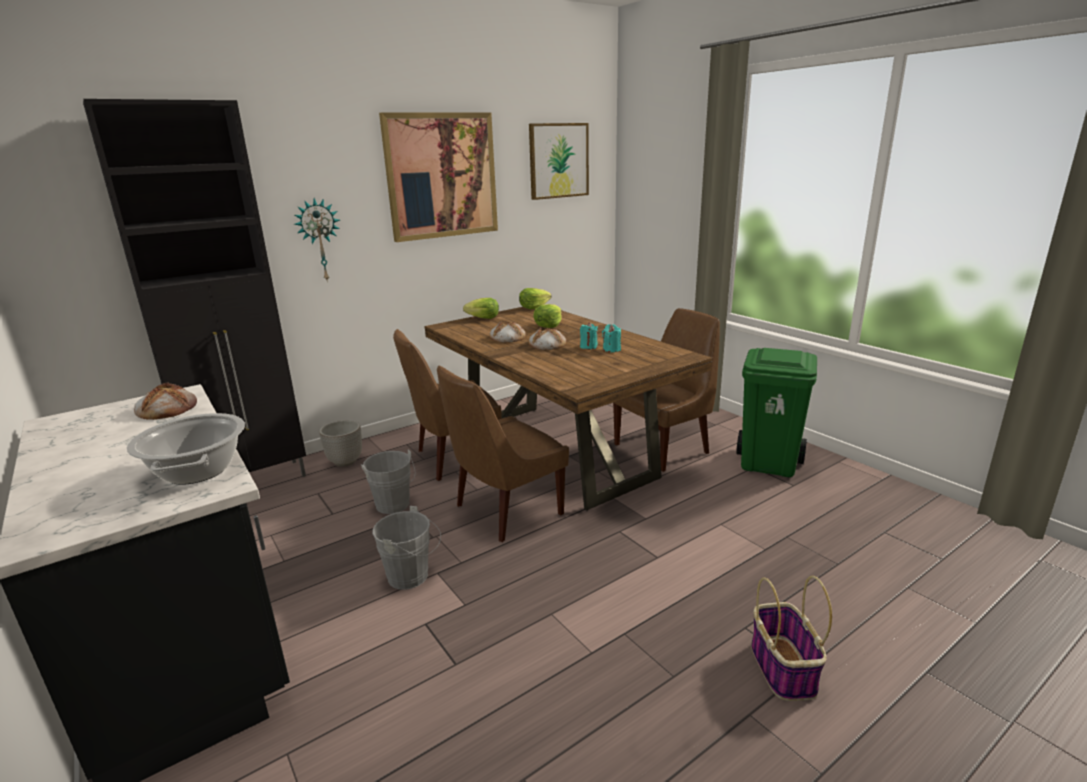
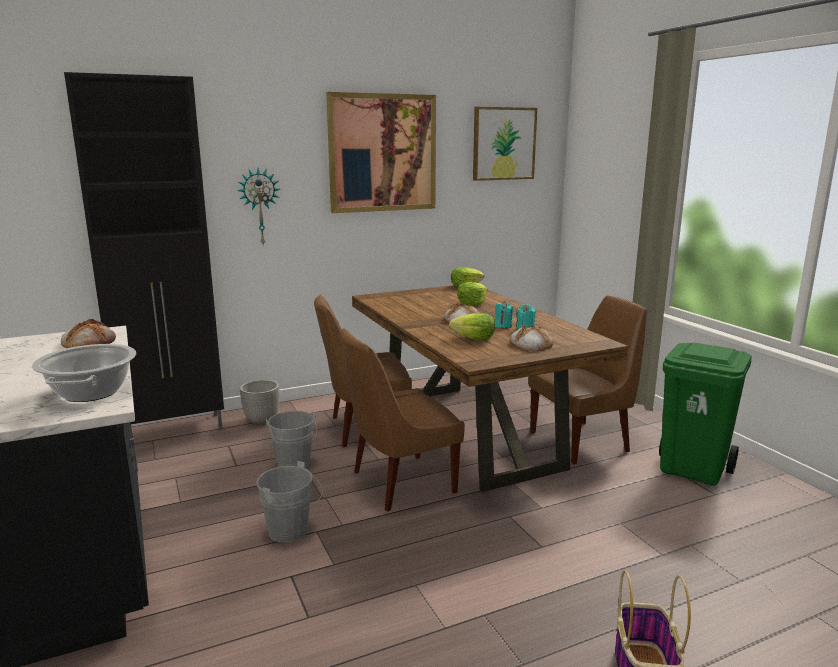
camera: 10 degrees right, 5 degrees down
lettuce [463,298,499,319] -> lettuce moved to [449,313,495,341]
bread [489,321,526,343] -> bread moved to [510,324,553,351]

